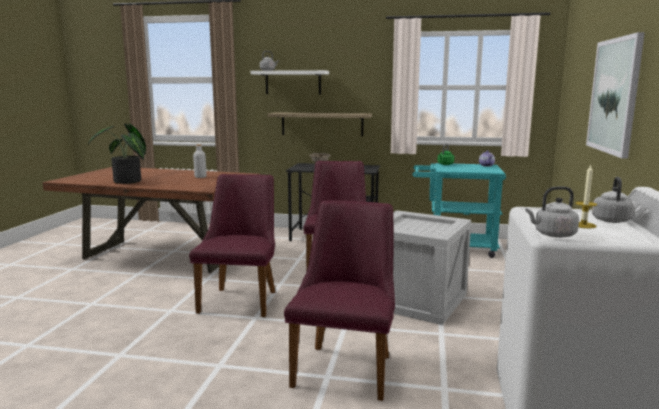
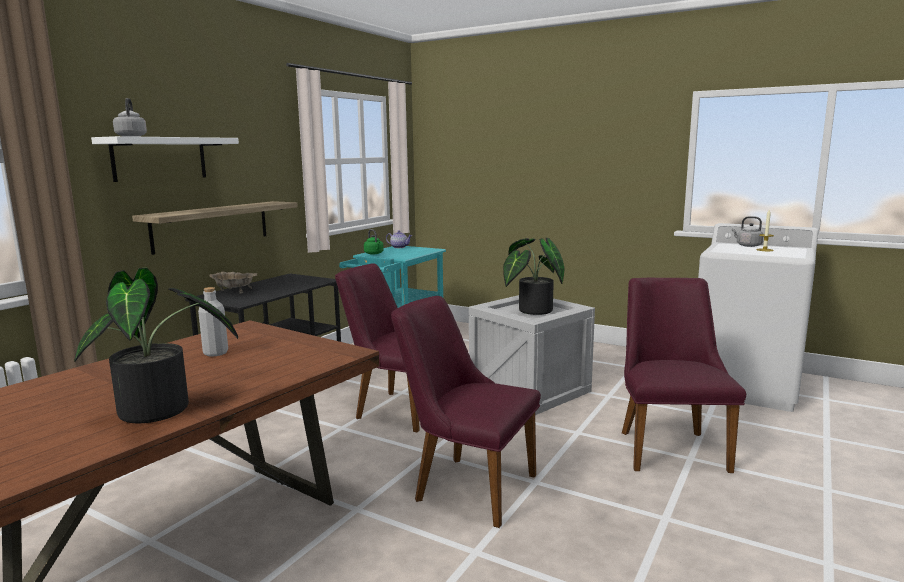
camera: 70 degrees left, 0 degrees up
purple chair [284,200,395,401] -> purple chair turned 60 degrees clockwise [622,278,746,473]
grey kettle [525,186,579,238] -> none
picture [586,32,645,159] -> none
none -> potted plant [503,238,565,315]

